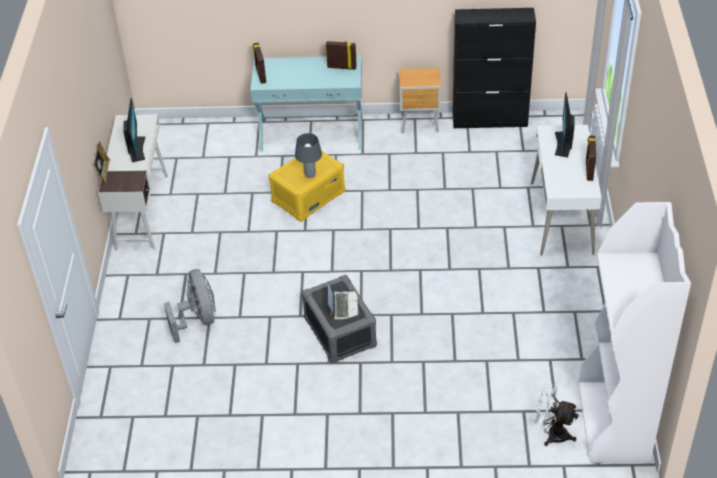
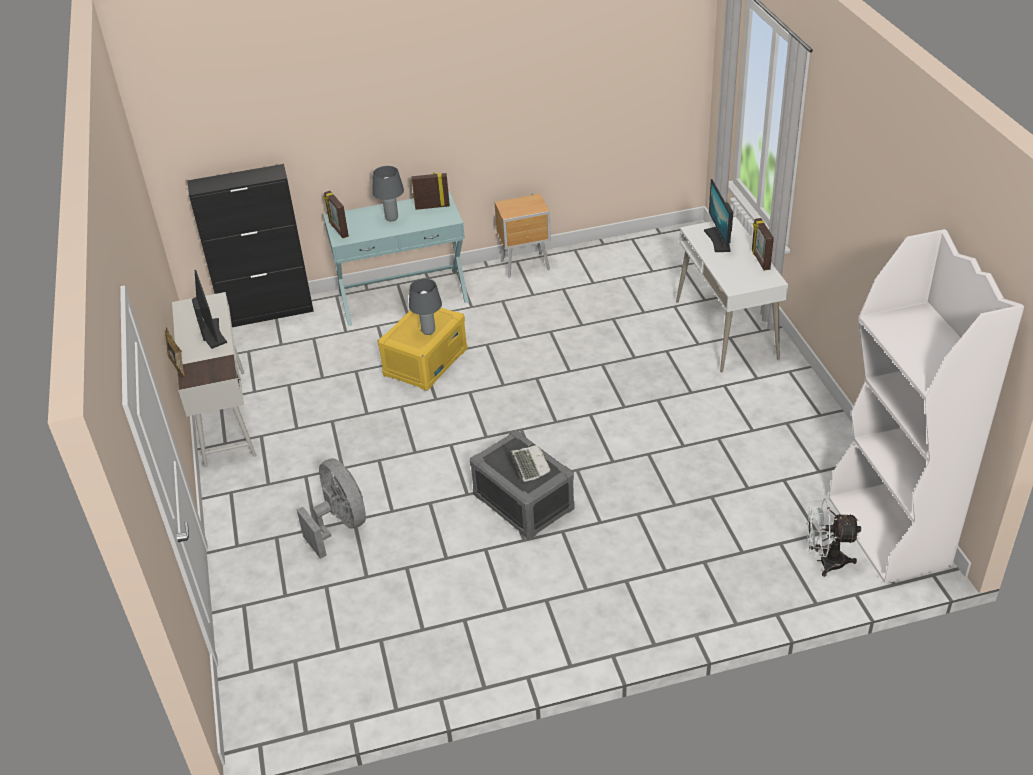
camera: 15 degrees left, 5 degrees down
black cabinet [452,8,536,128] -> black cabinet moved to [187,164,314,327]
none -> grey table lamp [372,166,404,221]

